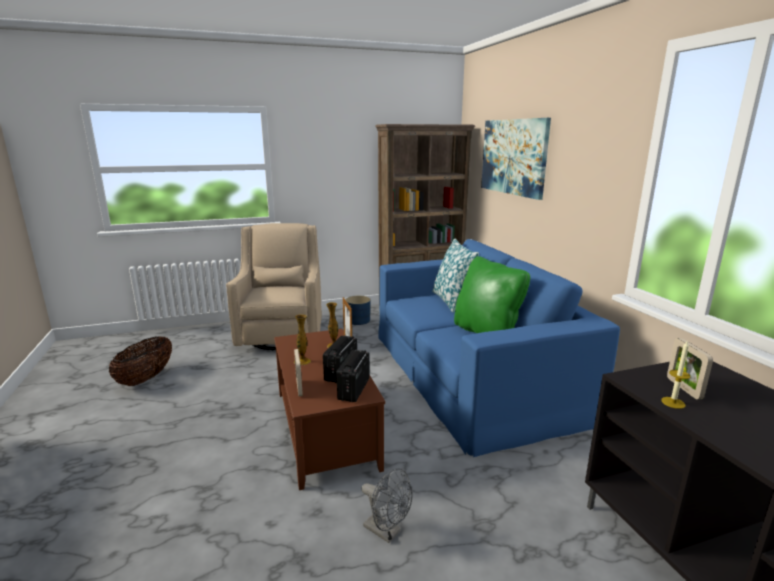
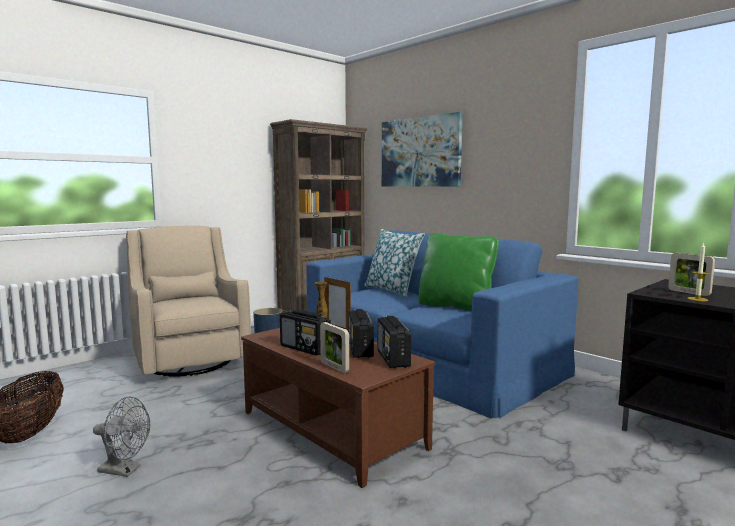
camera: 25 degrees left, 10 degrees down
vase [294,314,311,365] -> radio [280,309,331,356]
grey fan [361,468,413,543] -> grey fan moved to [93,396,150,477]

